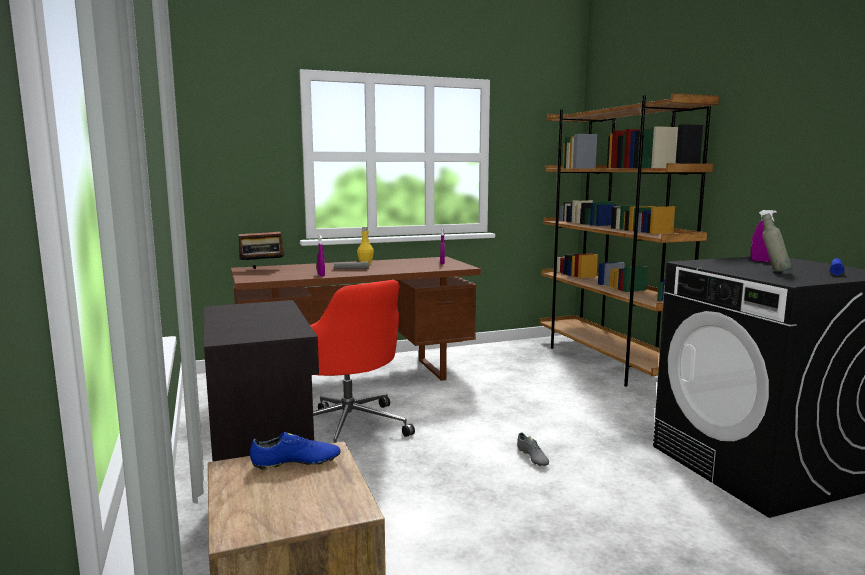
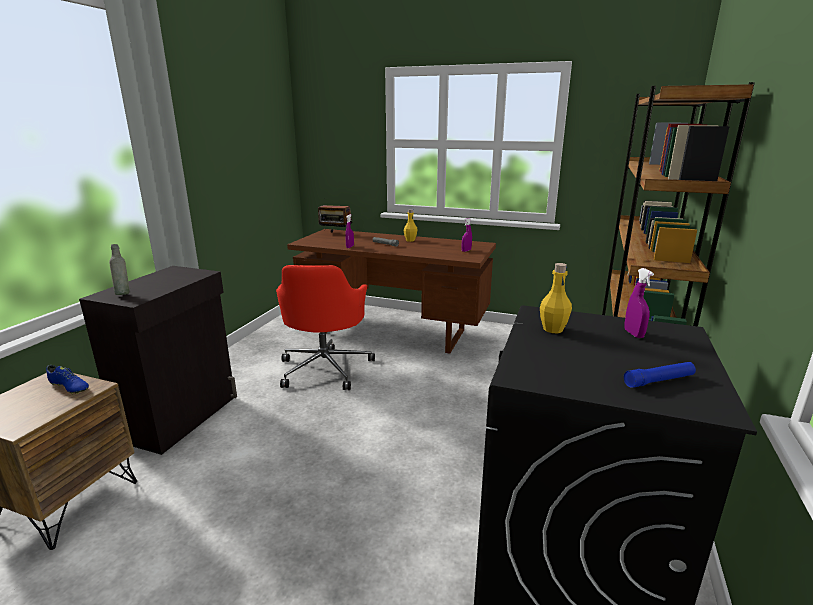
camera: 40 degrees right, 10 degrees up
grey shoe [517,432,549,467] -> none
grey bottle [762,213,791,272] -> grey bottle moved to [109,244,130,295]
none -> yellow bottle [540,263,572,333]

